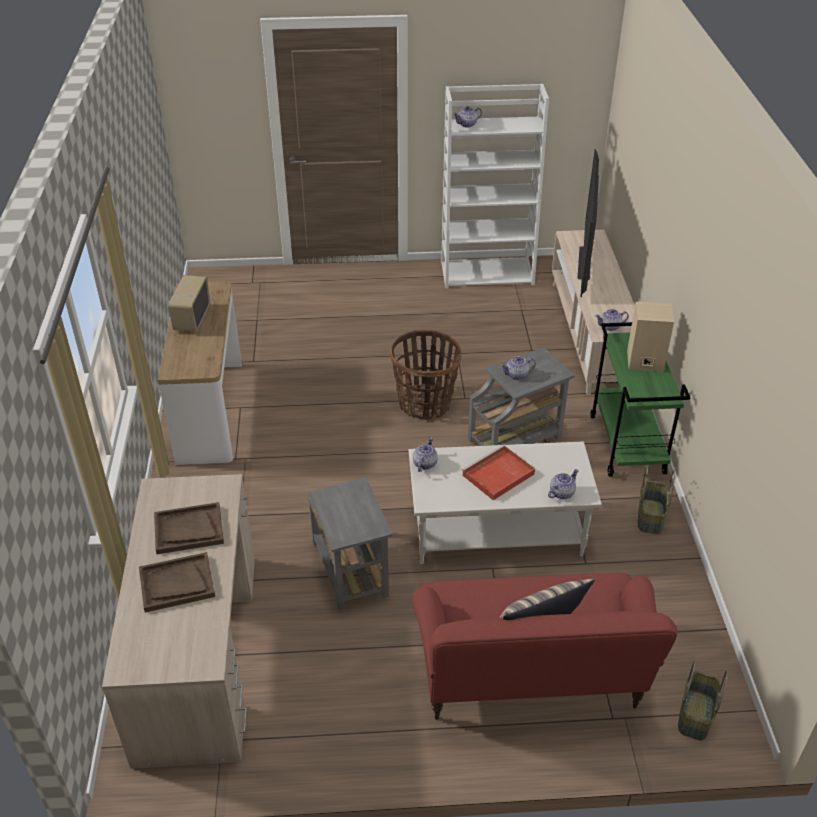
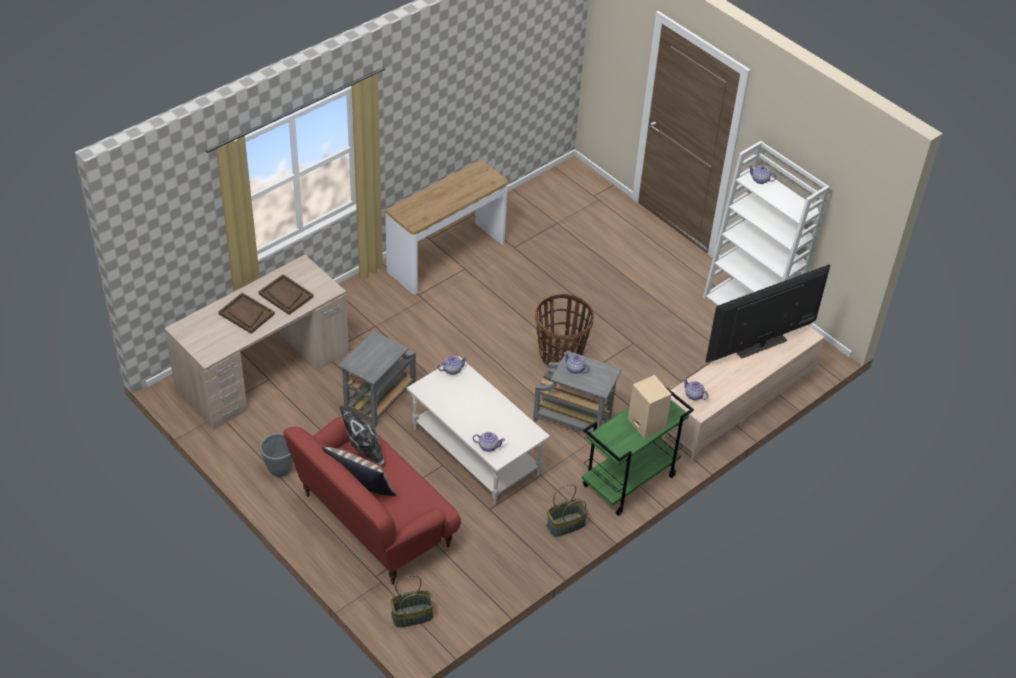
camera: 50 degrees right, 5 degrees up
radio [168,275,211,332] -> none
red tray [461,445,535,501] -> none
none -> grey planter [260,433,293,477]
none -> pillow [340,406,385,467]

